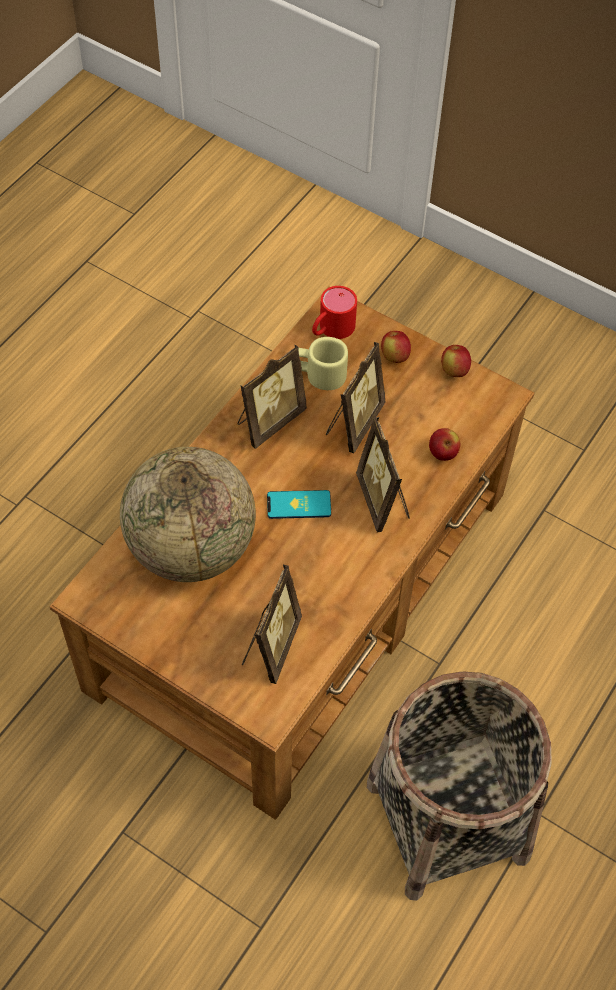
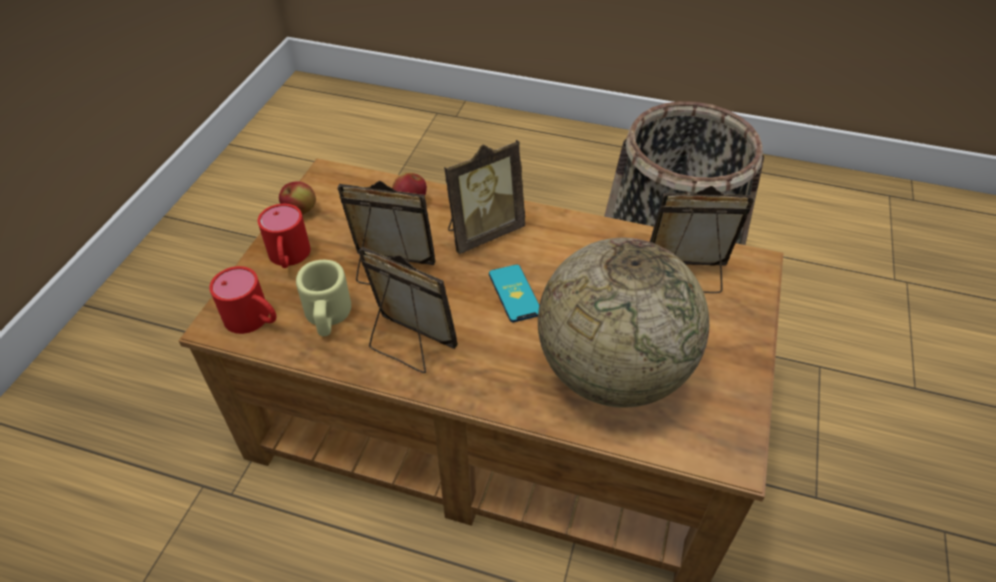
camera: 105 degrees left, 10 degrees down
apple [381,331,411,363] -> red mug [258,204,311,268]

